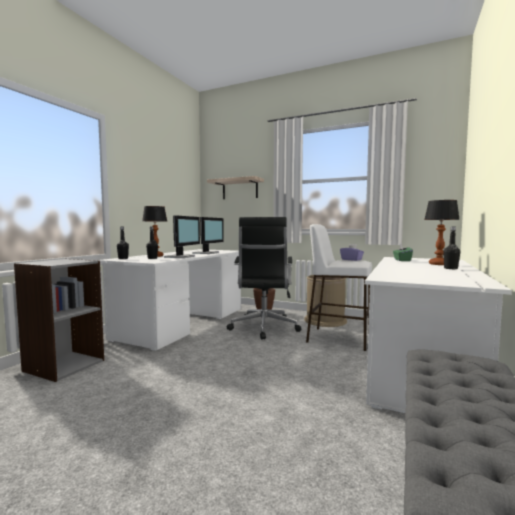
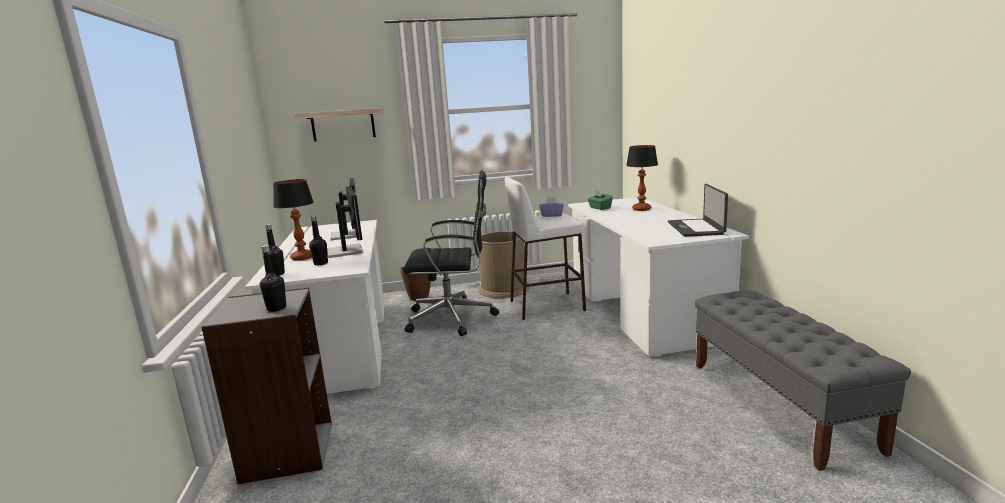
camera: 35 degrees left, 10 degrees up
black office chair [227,217,301,339] -> black office chair turned 60 degrees counterclockwise [403,171,499,336]
black bottle [443,227,460,269] -> black bottle moved to [260,245,286,312]
none -> laptop [668,184,728,237]

